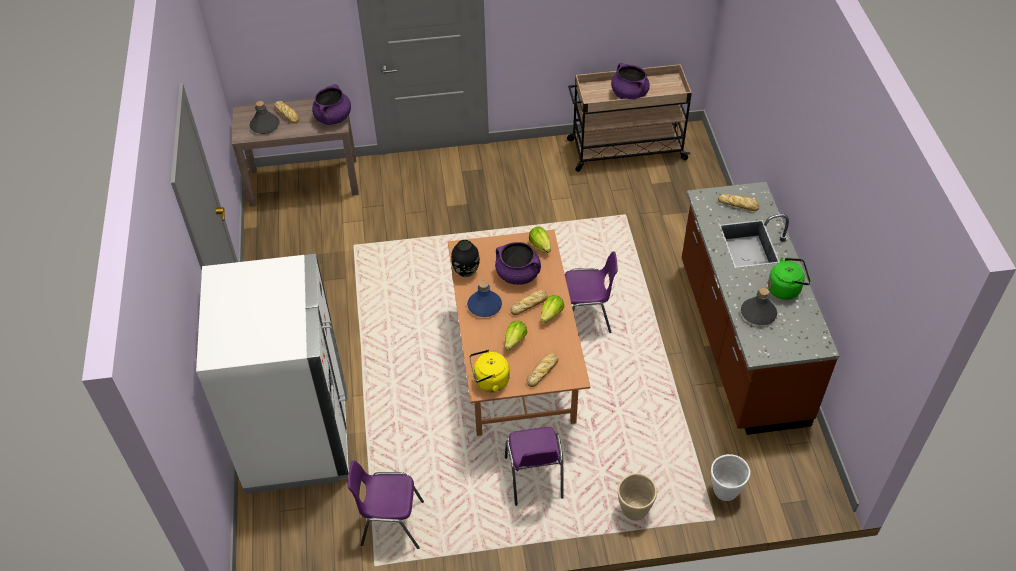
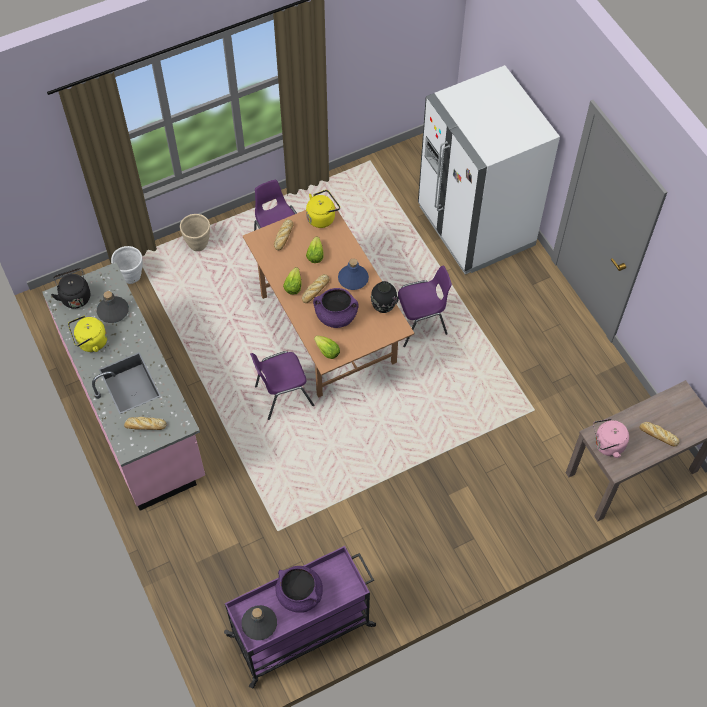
camera: 160 degrees right, 10 degrees up
grey bottle [249,101,280,134] -> grey bottle moved to [241,605,277,640]
purple cooking pot [312,84,351,125] -> pink kettle [593,418,629,458]
purple chair [348,460,424,549] -> purple chair moved to [396,265,452,347]
beige cart [567,64,692,172] -> purple cart [224,546,376,689]
brown counter [682,182,839,435] -> pink counter [42,262,205,511]
green kettle [768,257,811,300] -> yellow kettle [68,316,107,352]
none -> black kettle [51,268,90,309]

